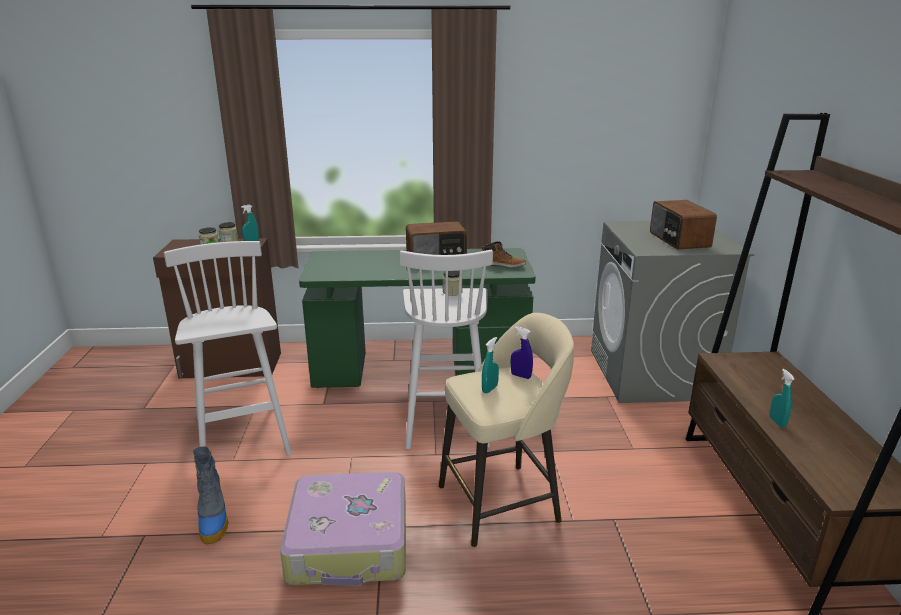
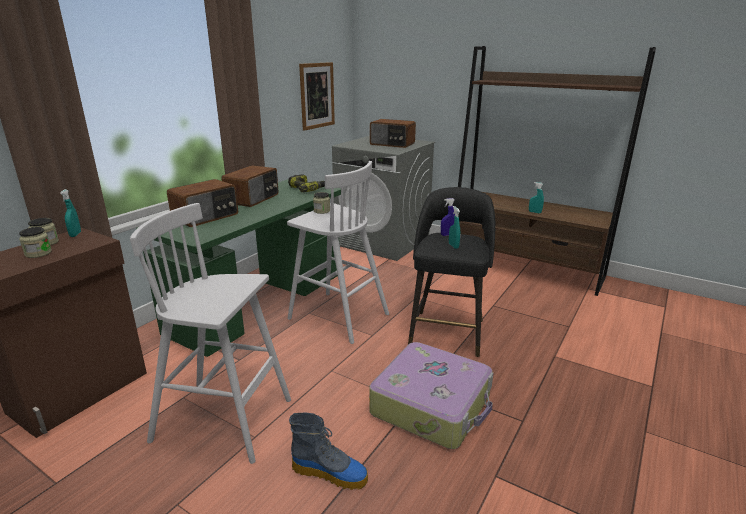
camera: 55 degrees left, 0 degrees up
beige stool [439,313,574,547] -> black stool [408,187,495,357]
boot [482,241,526,268] -> power drill [288,174,325,192]
none -> radio [167,179,238,227]
none -> picture [299,62,335,131]

